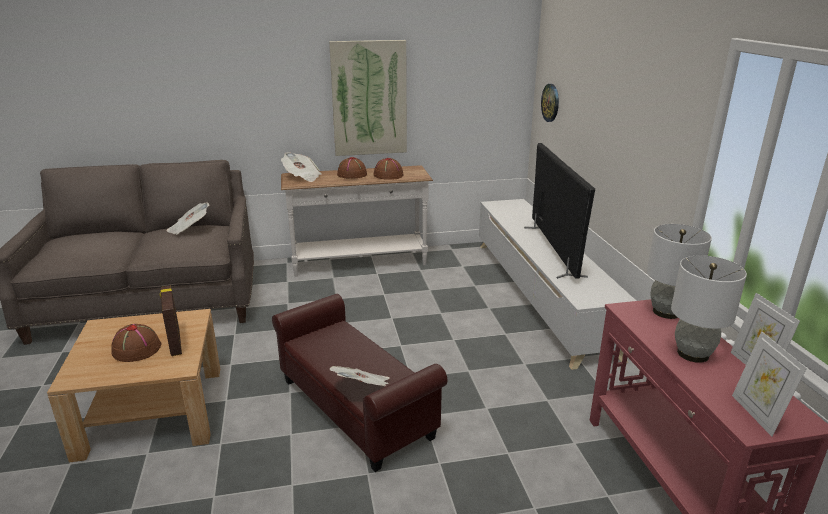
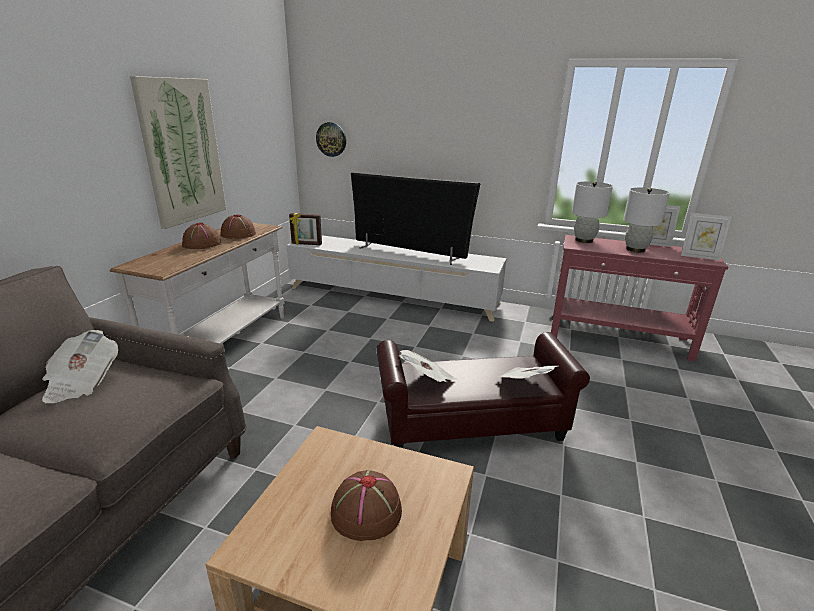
camera: 60 degrees left, 0 degrees up
picture frame [160,286,182,356] -> picture frame moved to [289,213,322,245]
newspaper [281,152,322,182] -> newspaper moved to [399,350,457,383]

